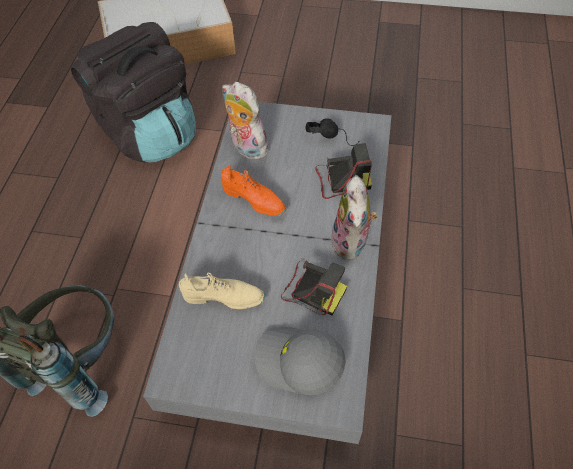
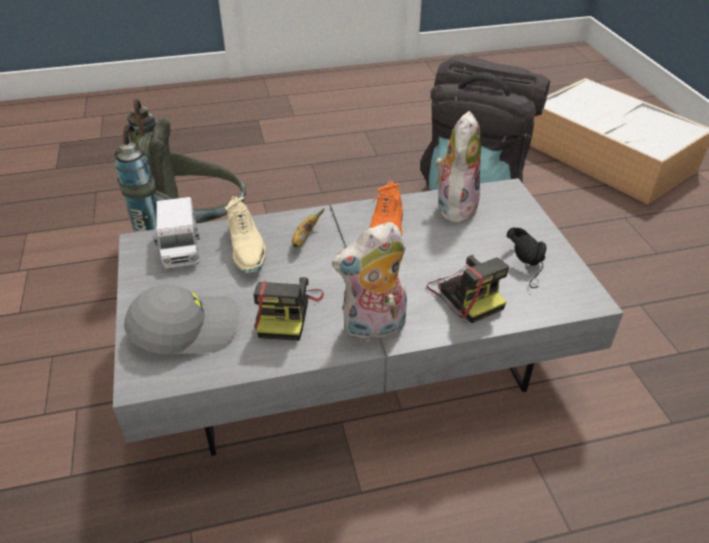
camera: 65 degrees right, 15 degrees down
grey cap [254,327,346,396] -> grey cap turned 75 degrees clockwise [124,285,240,354]
none -> toy truck [153,197,200,269]
none -> banana [292,208,324,248]

